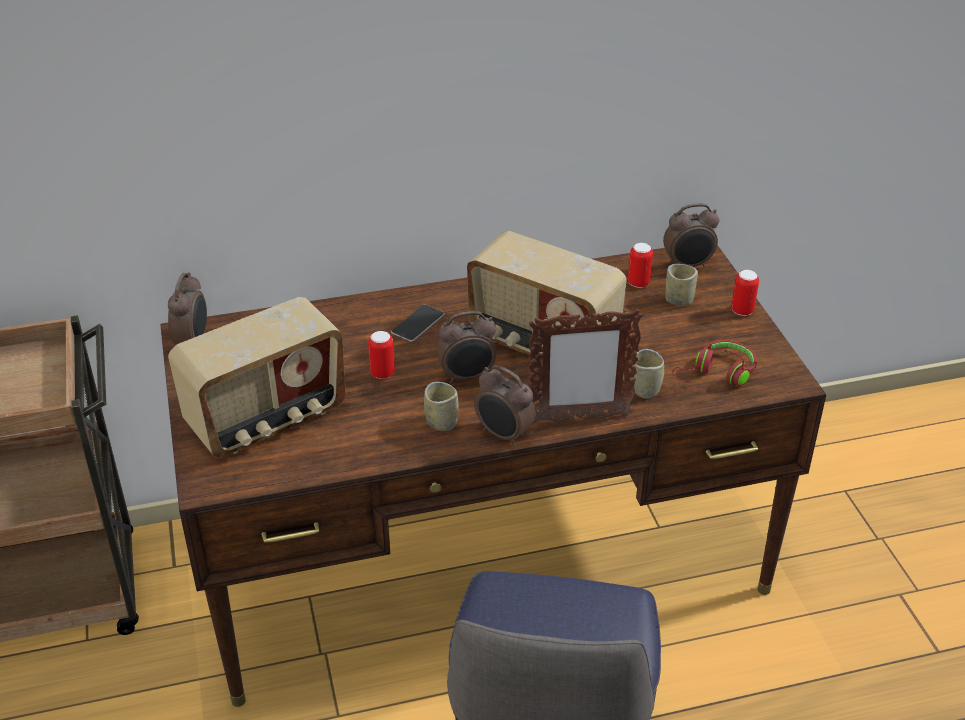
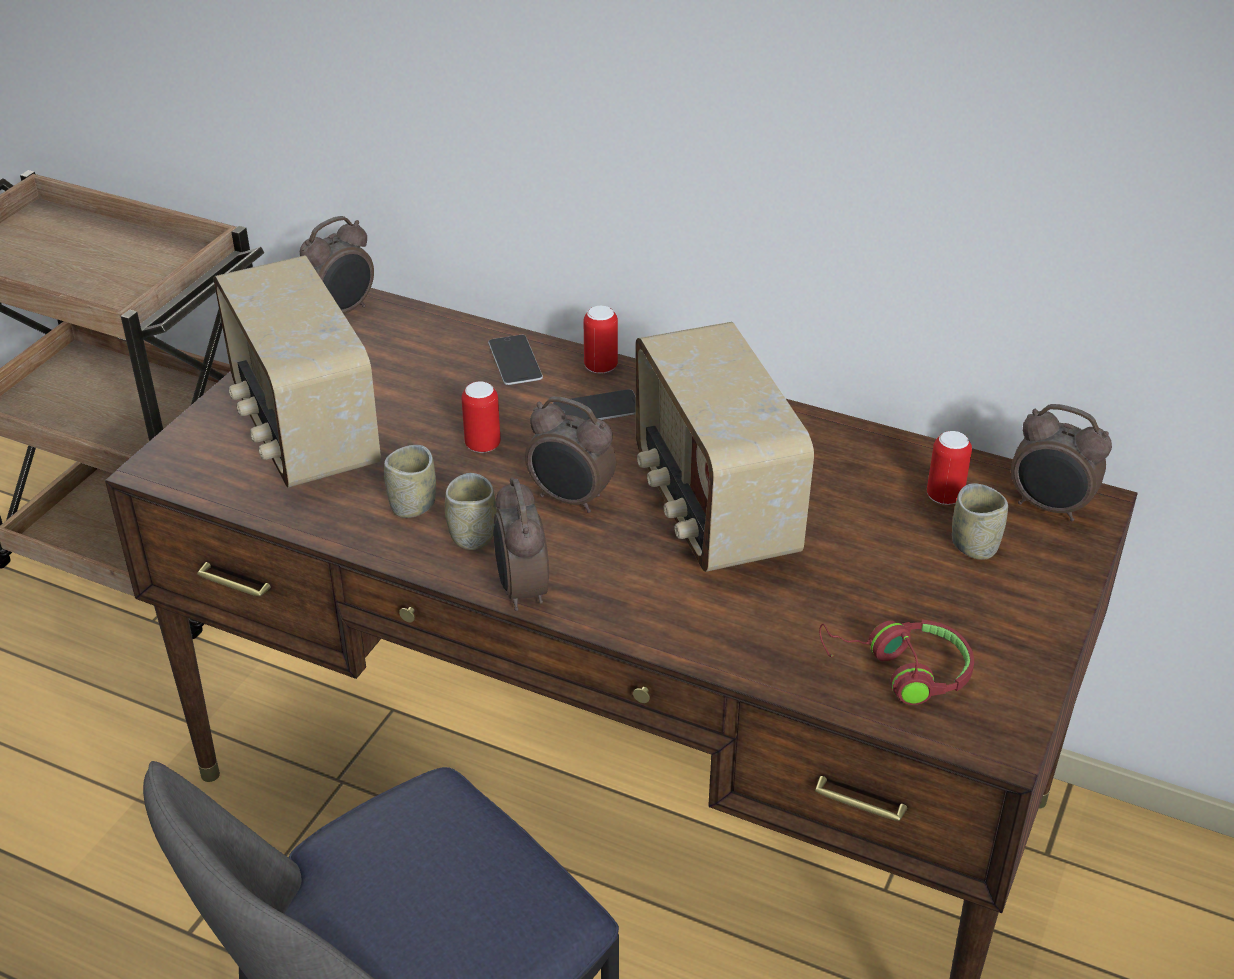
camera: 40 degrees right, 0 degrees up
radio [168,297,346,458] -> radio turned 60 degrees clockwise [214,255,381,488]
picture frame [529,308,643,423] -> none
cup [630,349,664,399] -> cup moved to [384,445,436,518]
can [731,270,759,316] -> can moved to [583,306,618,374]
none -> phone [488,335,543,385]

